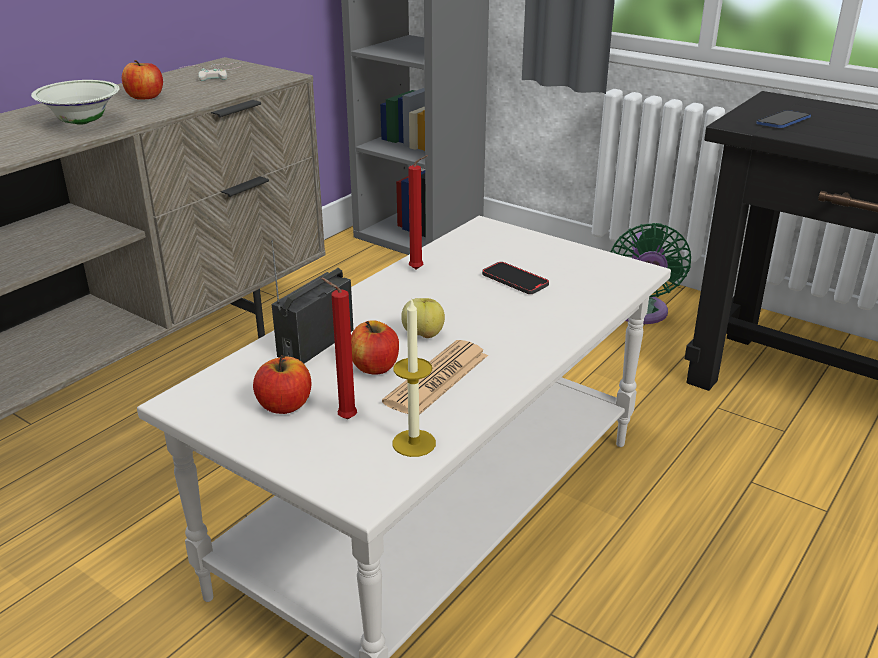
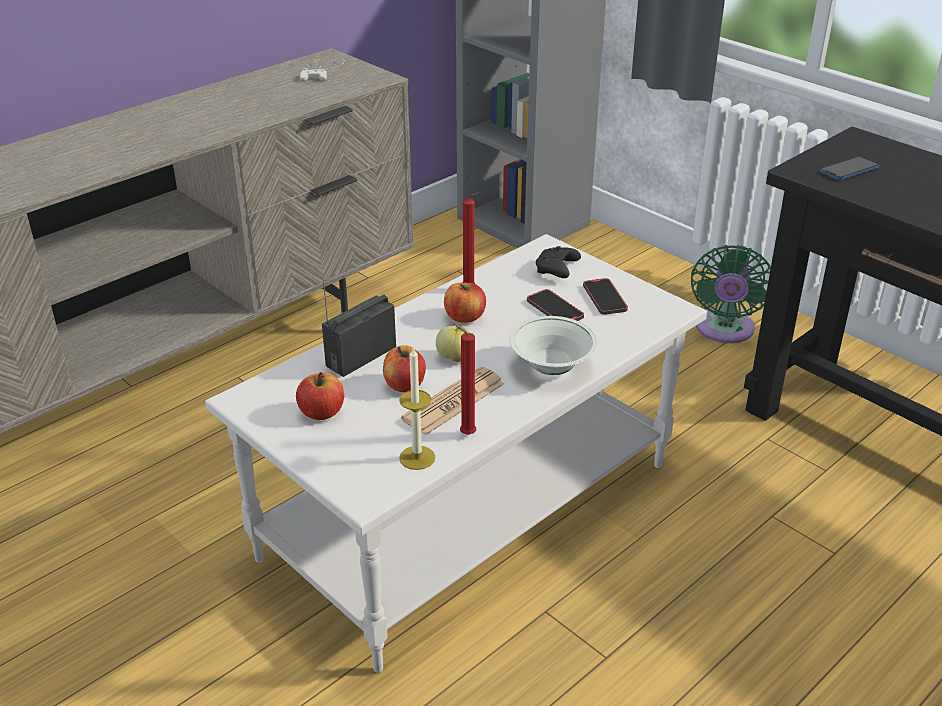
camera: 10 degrees right, 5 degrees up
white bowl [31,80,120,125] -> white bowl moved to [510,316,598,375]
apple [122,60,163,100] -> apple moved to [444,282,486,323]
red candle [321,277,357,419] -> red candle moved to [453,323,476,435]
none -> black game controller [536,246,581,278]
none -> phone [583,278,628,315]

